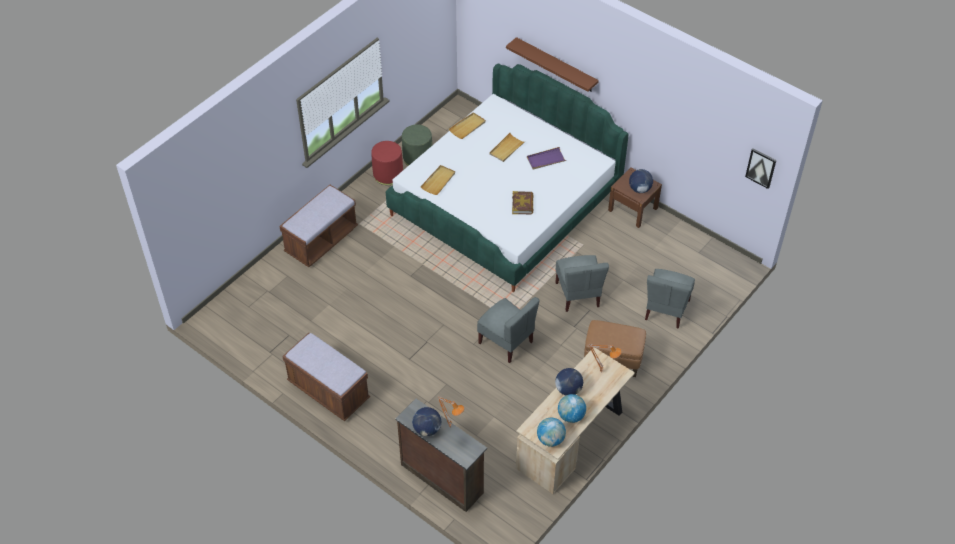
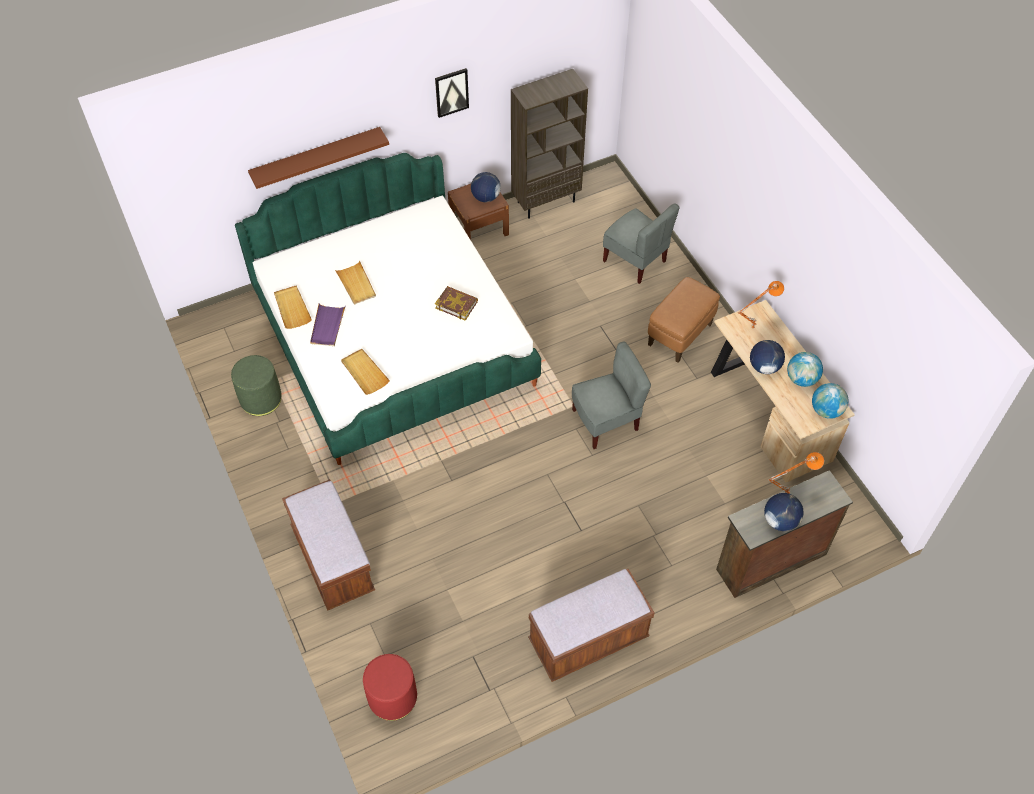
camera: 65 degrees left, 5 degrees up
red ottoman [371,141,403,185] -> red ottoman moved to [363,654,417,721]
purple tray [527,147,566,170] -> purple tray moved to [310,304,346,346]
grey chair [555,255,609,312] -> none
picture [745,148,776,189] -> picture moved to [435,68,469,118]
none -> brown bookcase [511,69,588,219]

